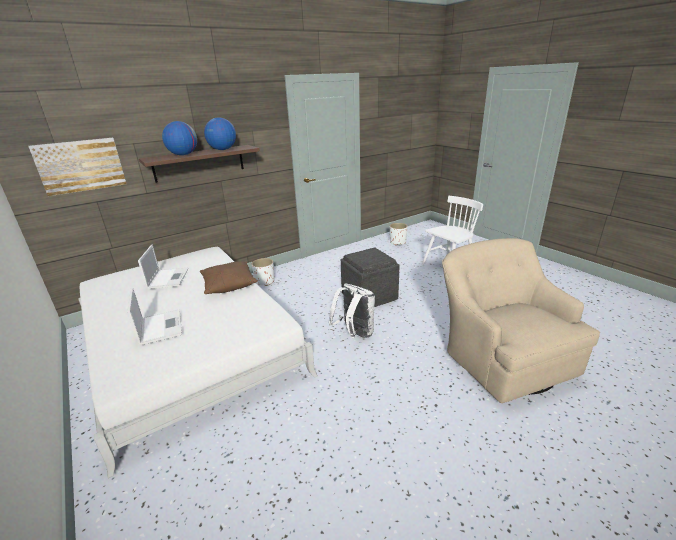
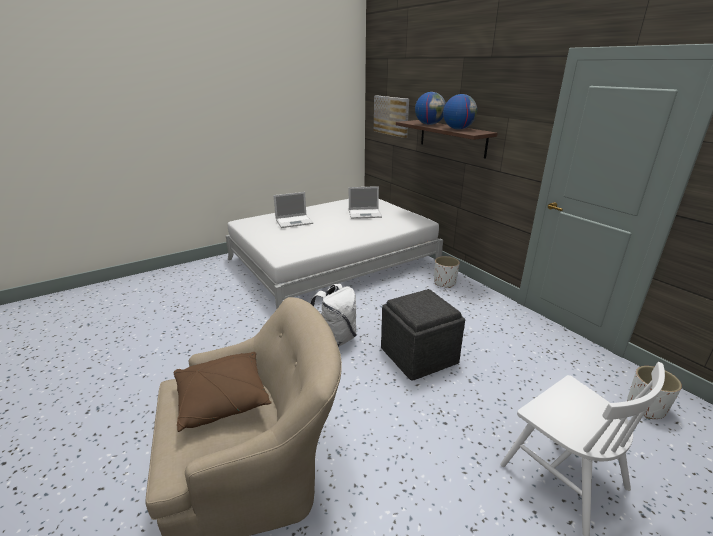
camera: 90 degrees right, 0 degrees up
brown pillow [200,261,258,294] -> brown pillow moved to [174,352,272,432]

